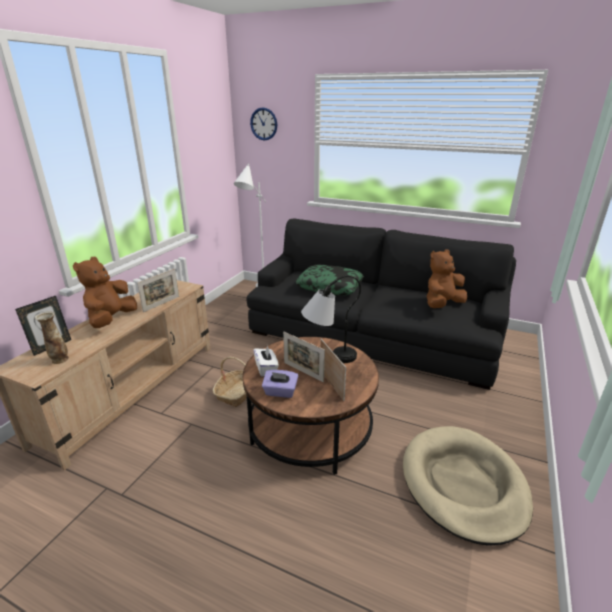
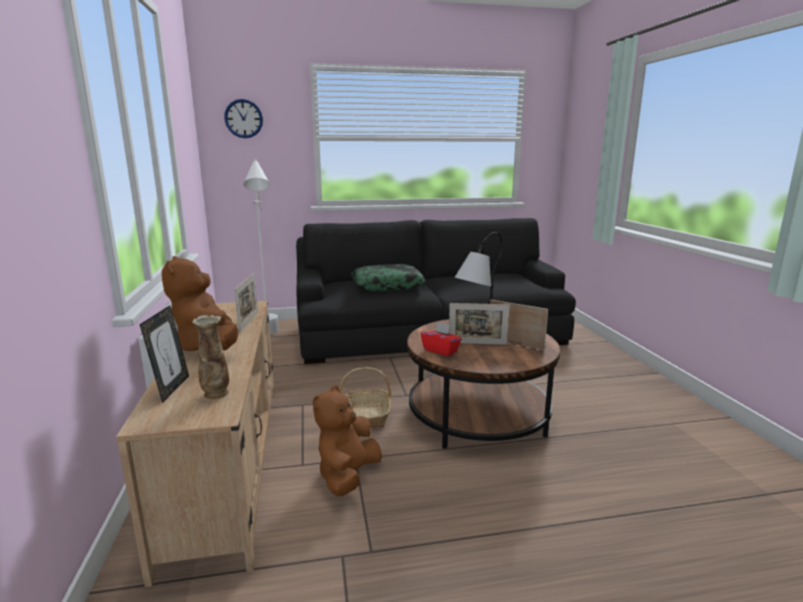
camera: 35 degrees left, 10 degrees down
white tissue box [253,345,279,376] -> red tissue box [421,322,462,356]
purple tissue box [262,370,298,398] -> none
beige dog bed [403,426,533,546] -> none
brown plush toy [426,249,467,308] -> brown plush toy moved to [313,385,382,496]

